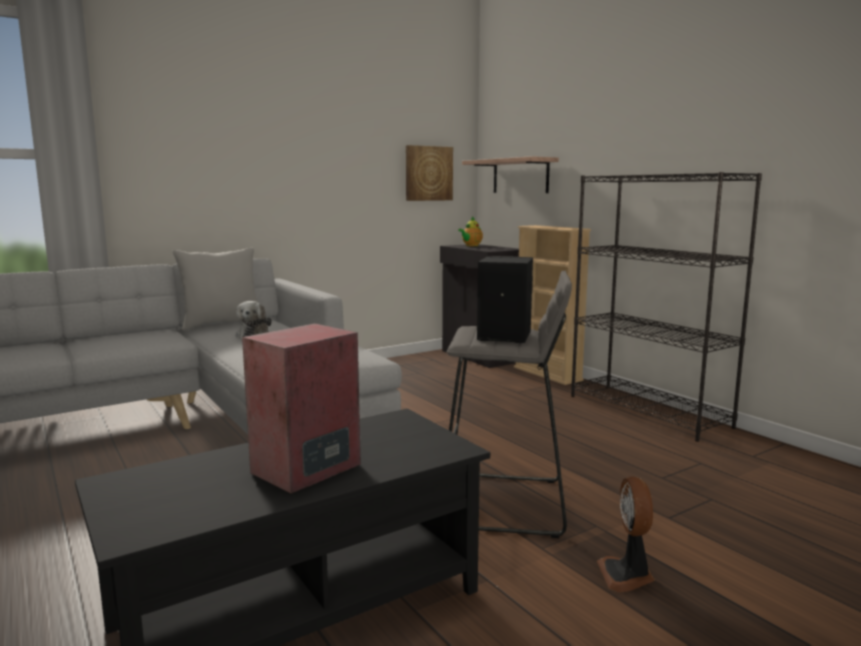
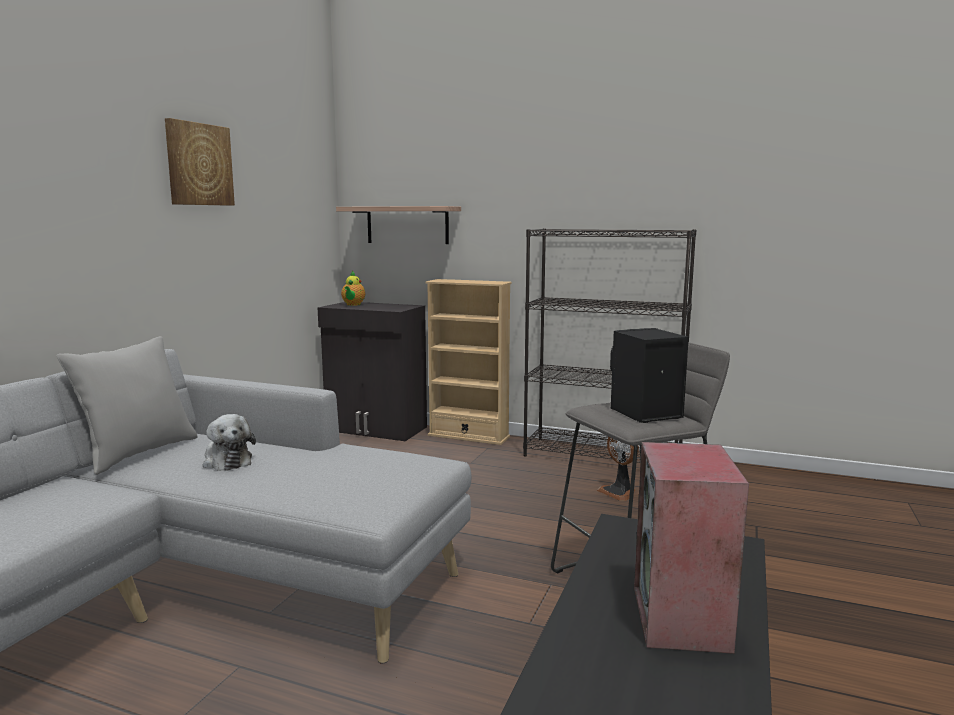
camera: 35 degrees left, 0 degrees up
picture [406,145,453,201] -> picture moved to [165,118,235,206]
fan [597,477,655,592] -> fan moved to [597,437,639,501]

